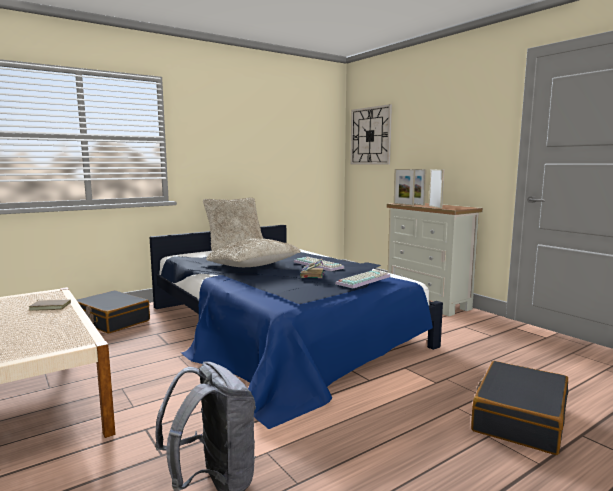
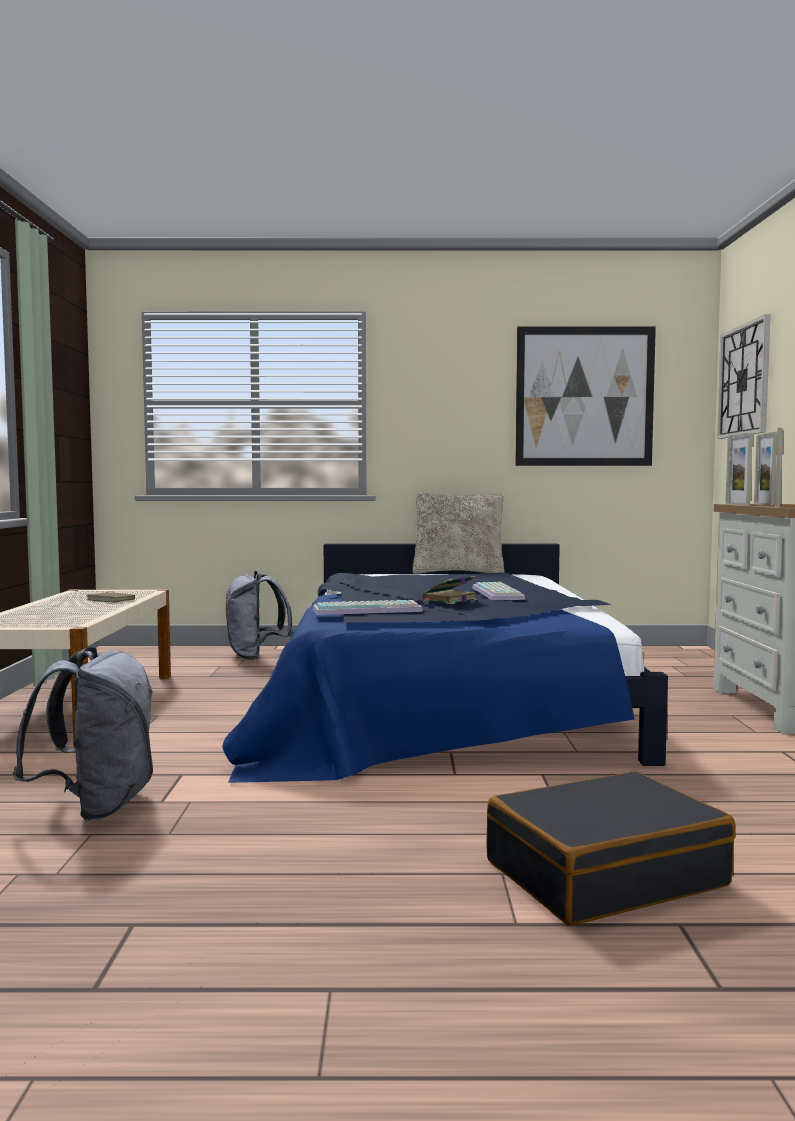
camera: 35 degrees right, 5 degrees down
black suitcase [77,290,150,334] -> grey backpack [226,571,293,660]
beige pillow [206,238,301,267] -> none
keyboard [335,270,390,288] -> keyboard moved to [313,600,423,615]
none -> picture [515,327,656,466]

